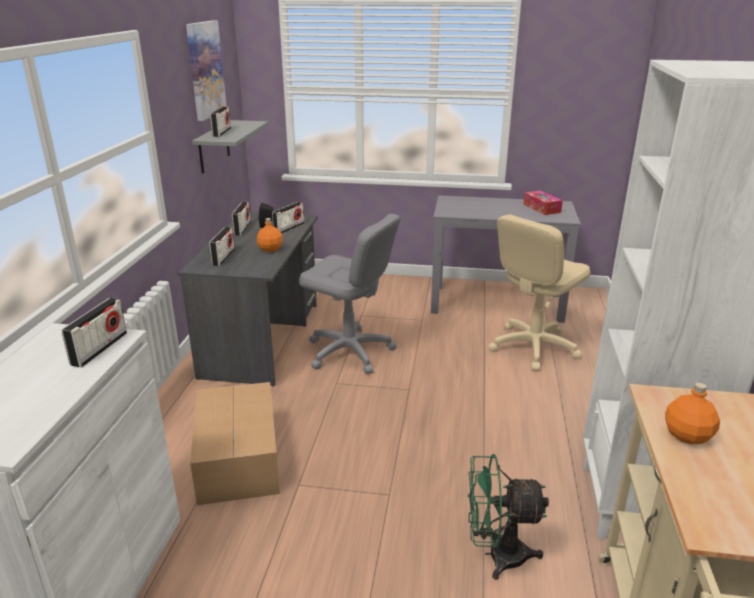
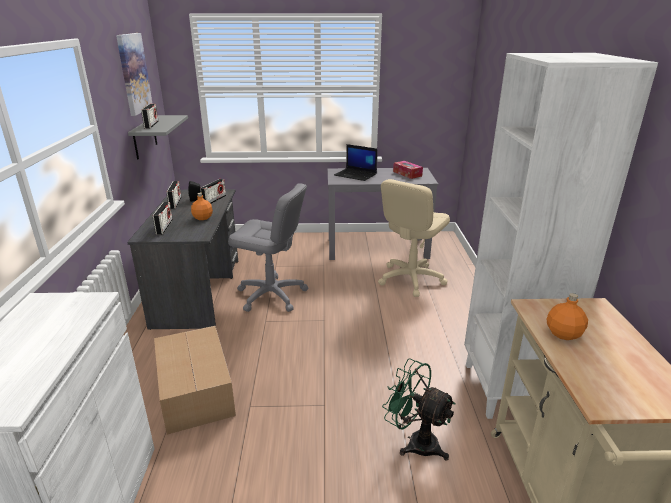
camera: 10 degrees left, 0 degrees up
radio [61,298,127,367] -> none
green fan [468,454,549,580] -> green fan turned 45 degrees clockwise [382,358,455,461]
none -> laptop [334,144,378,181]

